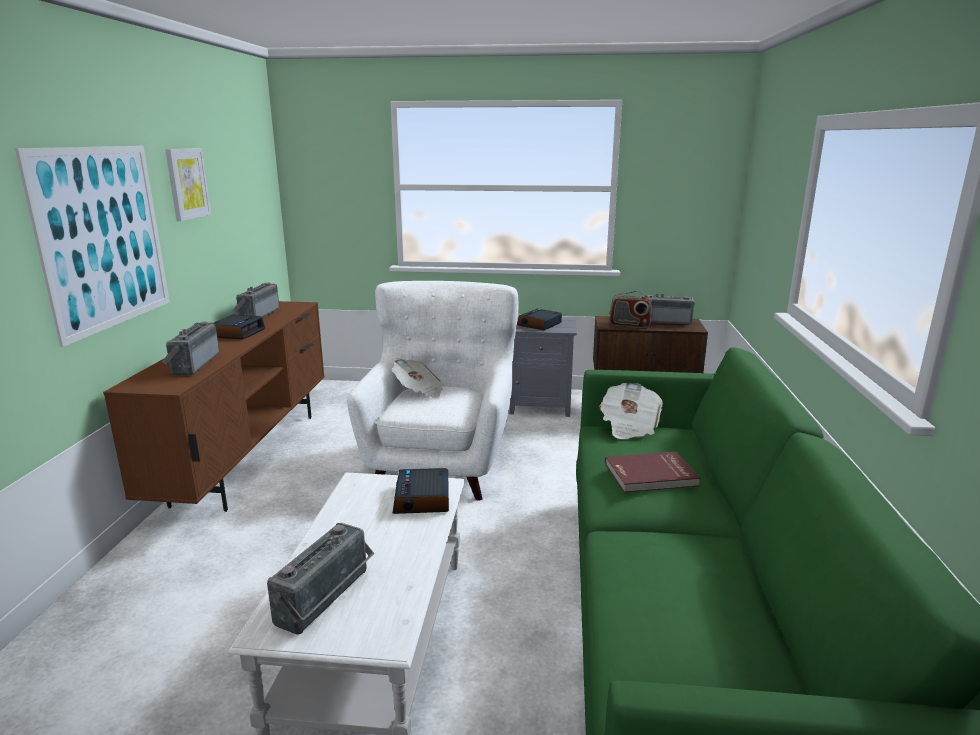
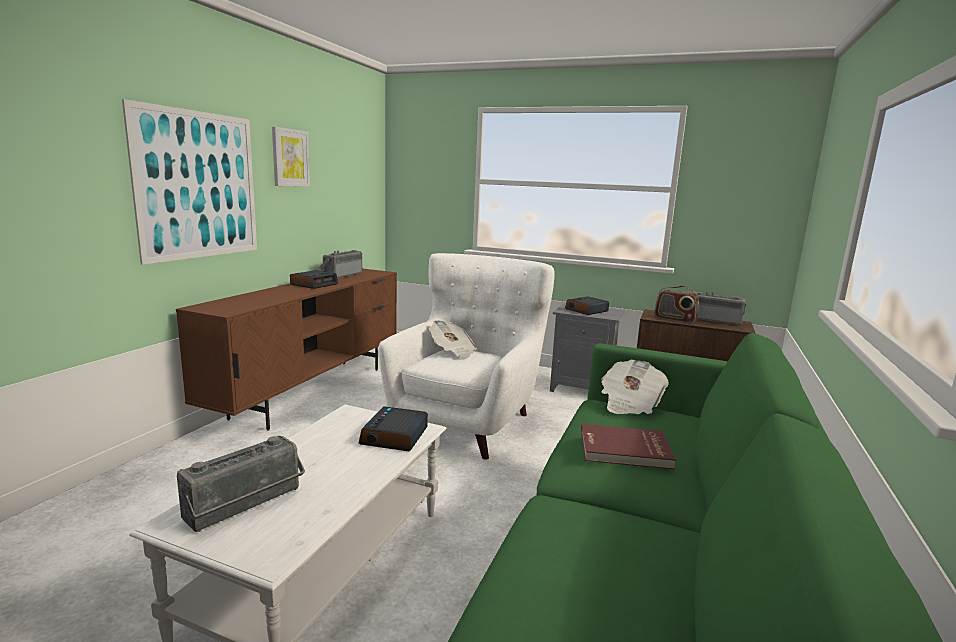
camera: 15 degrees right, 5 degrees down
radio [162,322,220,375] -> none

